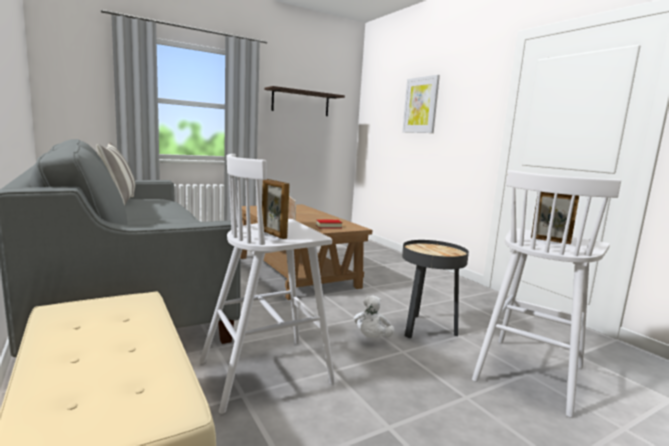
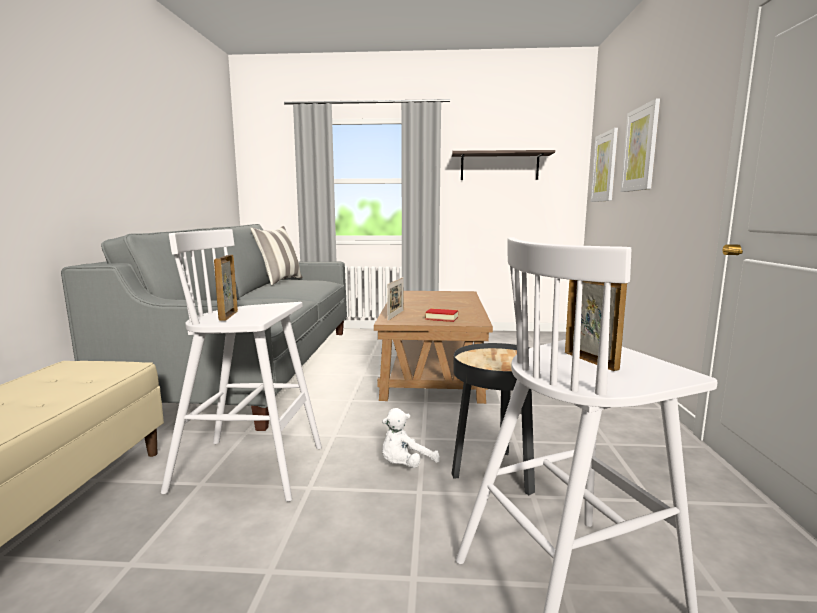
camera: 35 degrees right, 0 degrees up
none -> picture [590,128,618,202]

